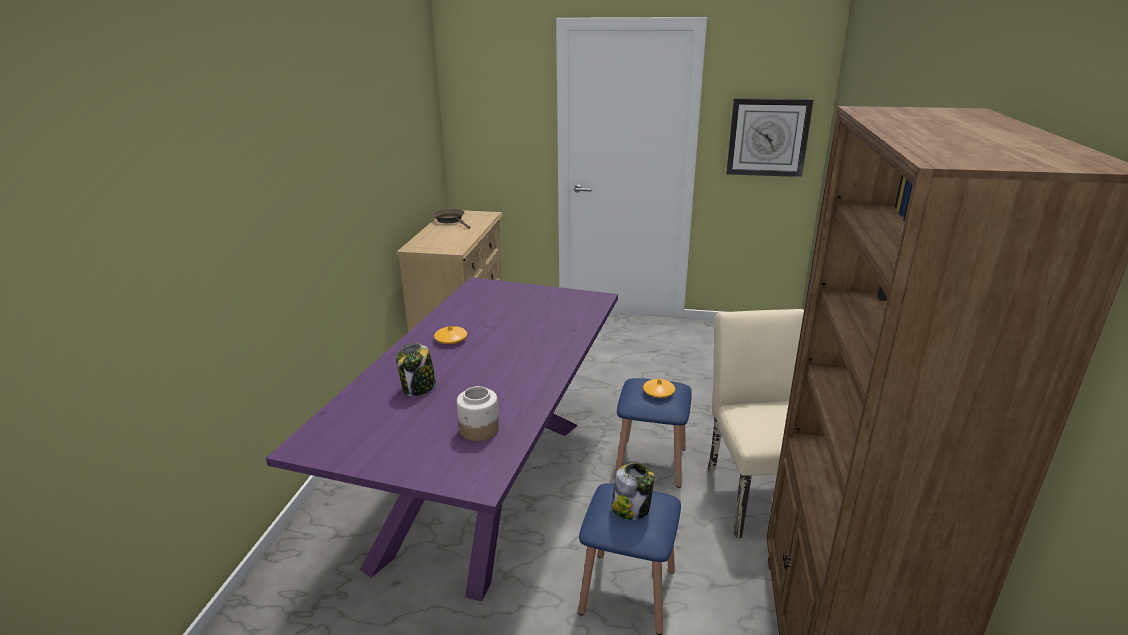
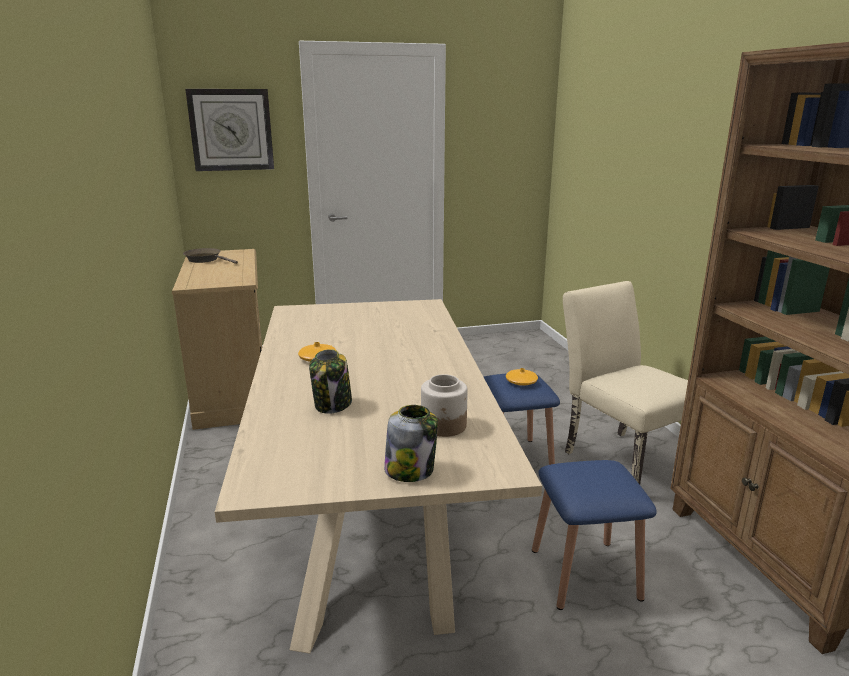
camera: 25 degrees left, 5 degrees down
purple dining table [266,277,618,601] -> beige dining table [215,299,542,653]
jar [611,463,654,520] -> jar moved to [384,405,438,482]
wall clock [726,98,813,177] -> wall clock moved to [185,89,274,171]

